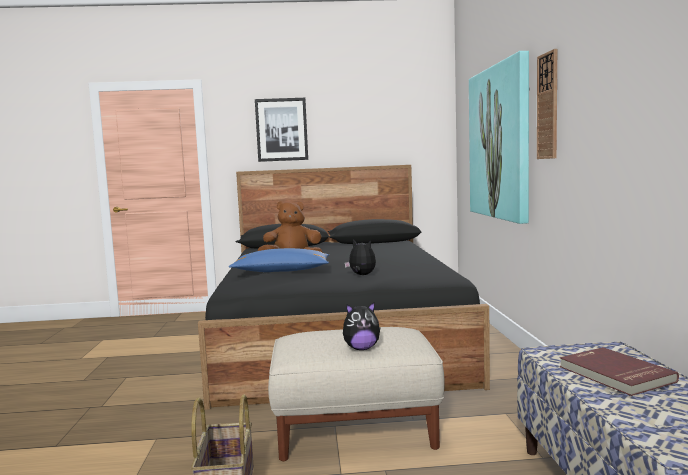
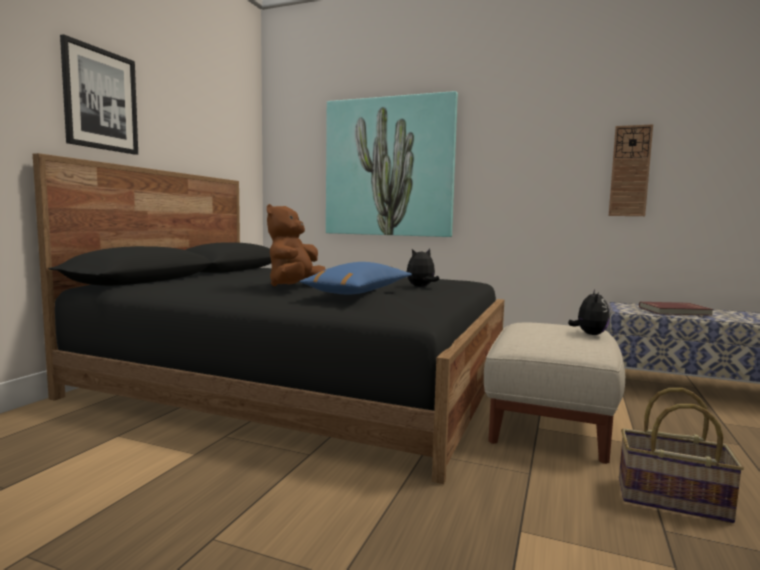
camera: 65 degrees left, 0 degrees up
wall clock [537,49,557,159] -> wall clock moved to [609,124,653,216]

